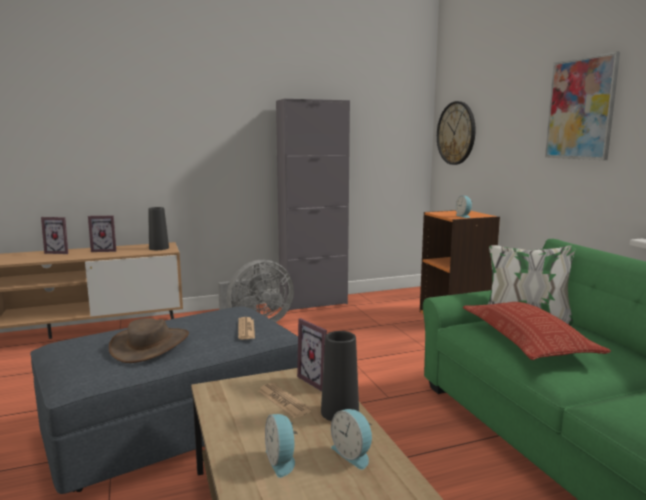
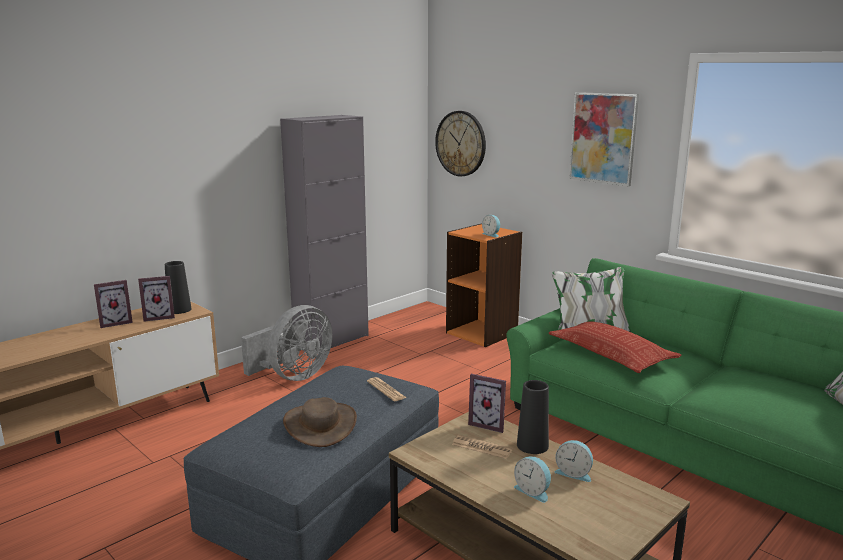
camera: 25 degrees left, 5 degrees up
picture frame [41,217,68,254] -> picture frame moved to [138,276,175,322]

